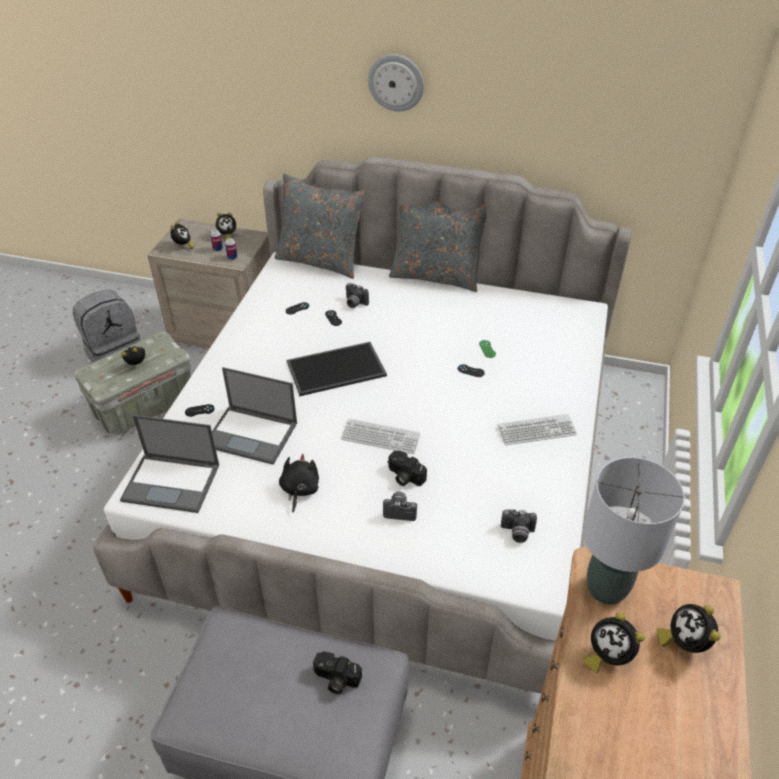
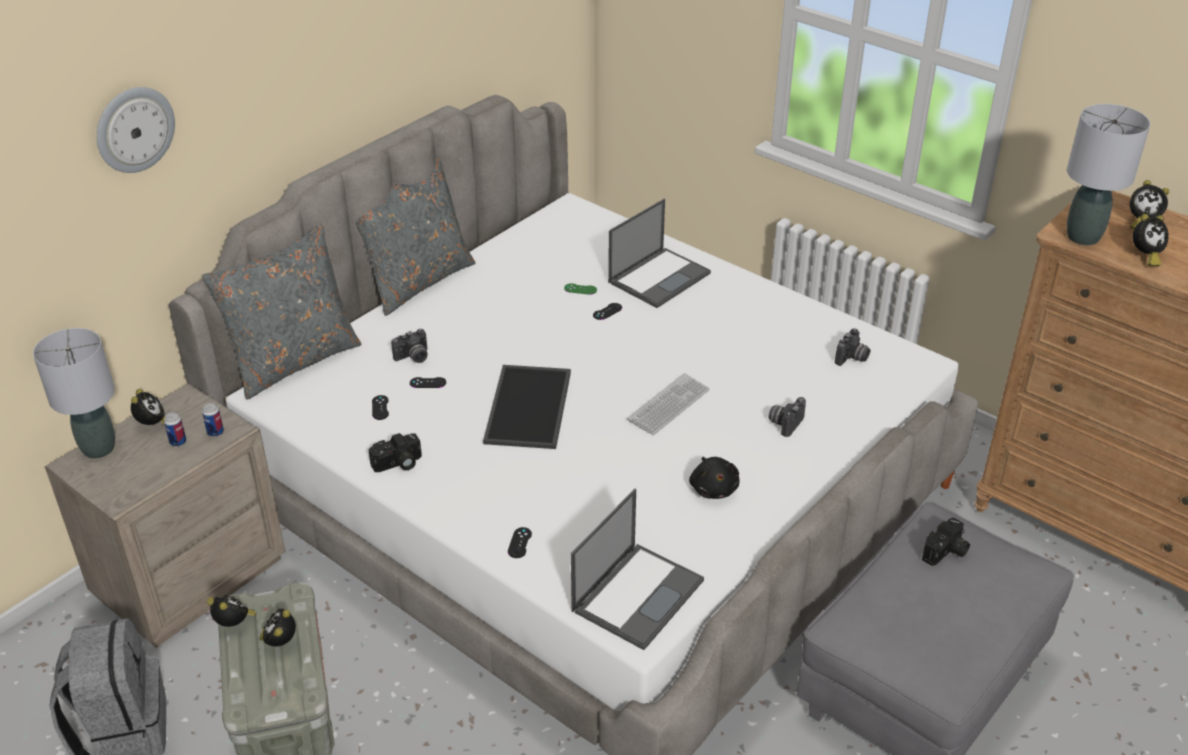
camera: 65 degrees left, 5 degrees down
alarm clock [171,222,195,249] -> alarm clock moved to [207,595,256,627]
laptop [212,367,297,465] -> laptop moved to [608,199,711,308]
black plush toy [279,454,319,513] -> black plush toy turned 135 degrees counterclockwise [689,457,739,499]
wall clock [368,54,424,112] -> wall clock moved to [96,87,175,173]
camera [388,451,427,486] -> camera moved to [369,433,422,472]
keyboard [497,414,577,445] -> none
none -> grey table lamp [33,328,115,459]

